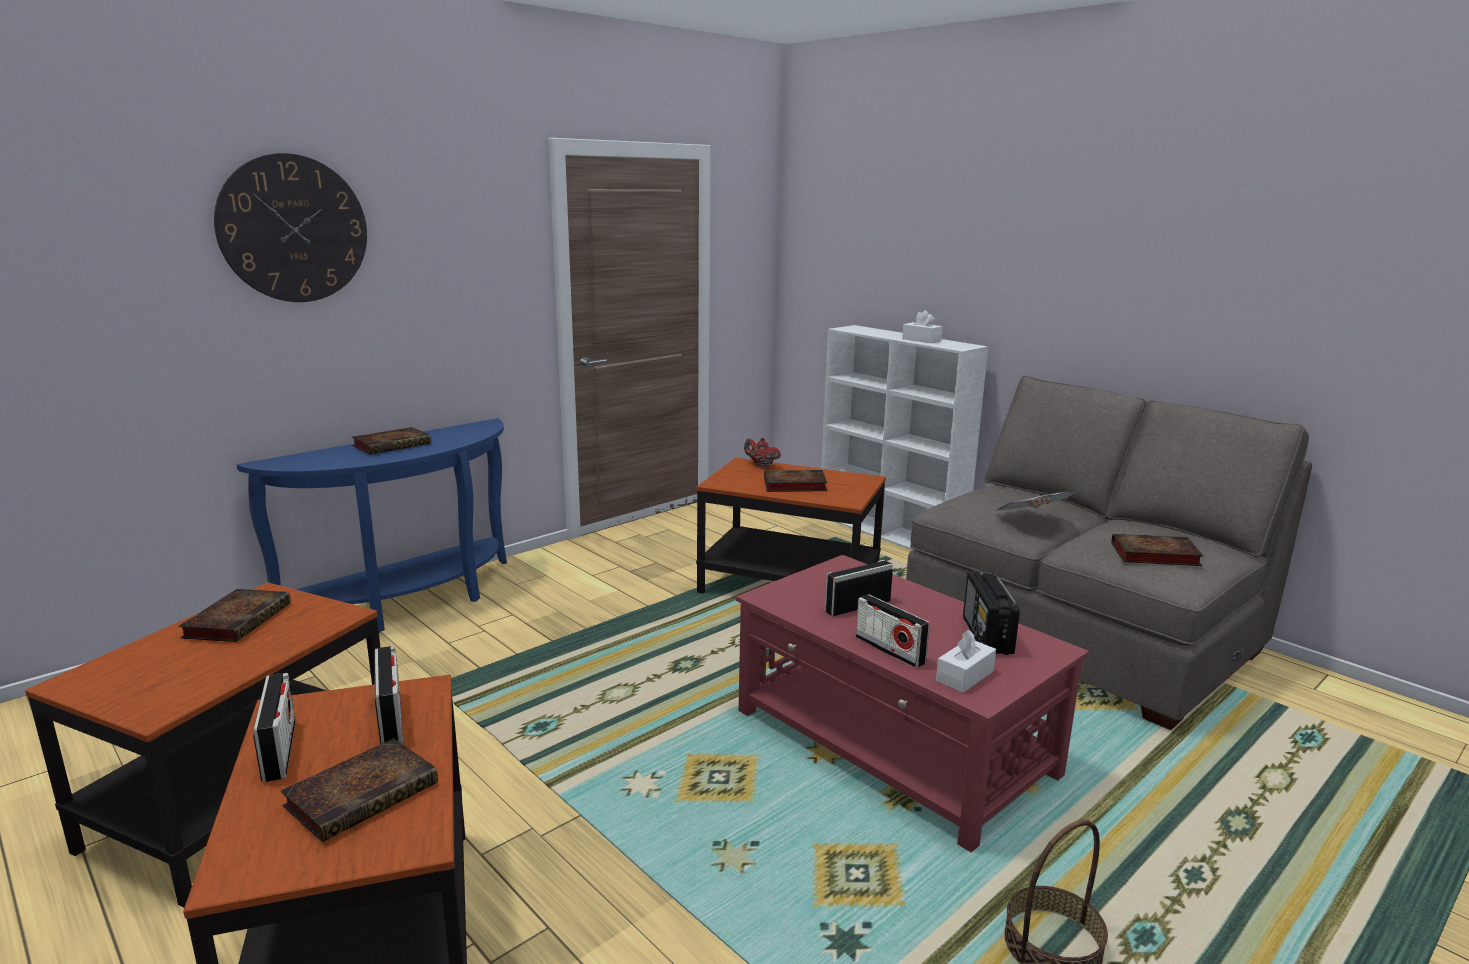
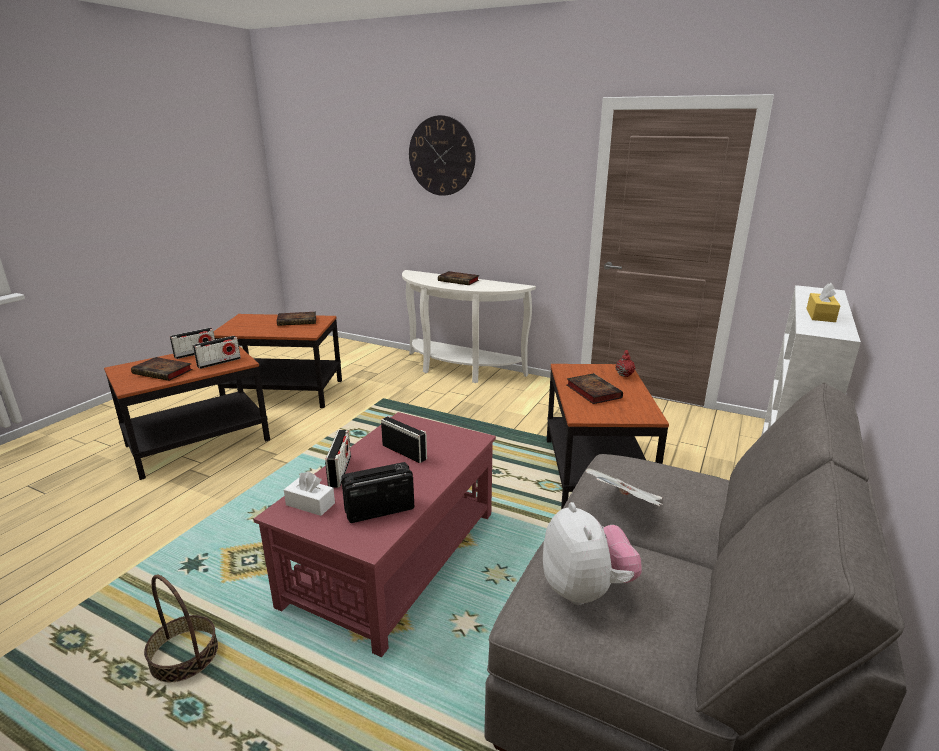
camera: 70 degrees right, 5 degrees up
blue console table [236,418,507,633] -> white console table [402,270,536,383]
radio [856,594,930,668] -> radio turned 150 degrees clockwise [325,430,351,488]
white tissue box [902,310,943,343] -> yellow tissue box [806,283,840,322]
book [1112,533,1203,566] -> plush toy [543,502,642,605]

